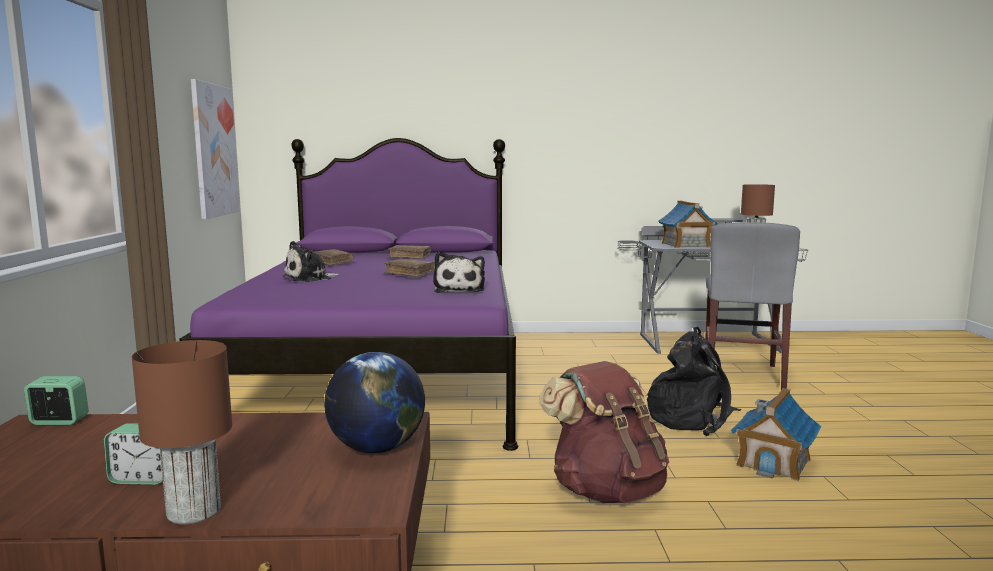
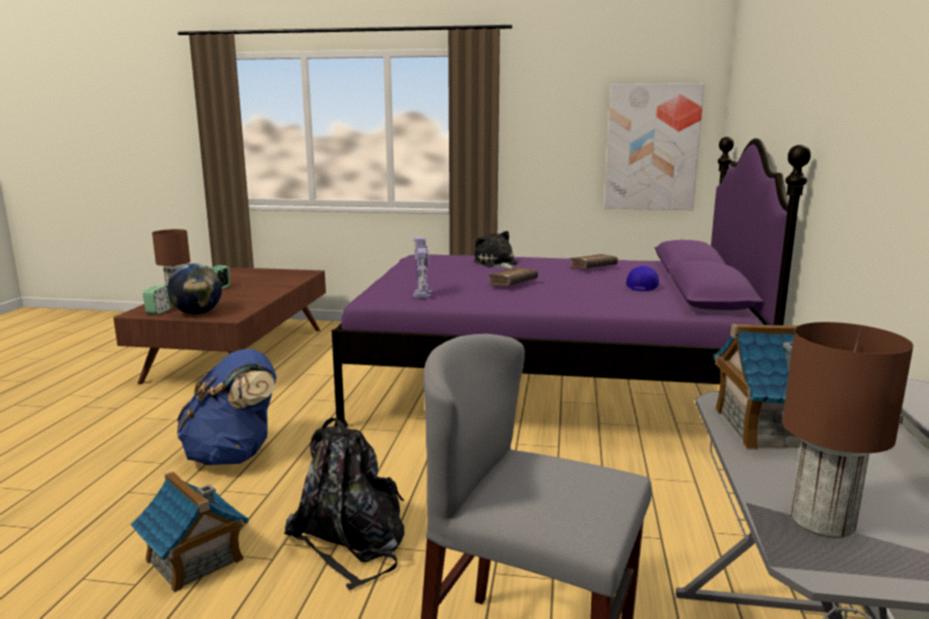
camera: 100 degrees right, 5 degrees up
alarm clock [24,376,89,425] -> alarm clock moved to [143,286,172,314]
brown book [388,245,431,260] -> blue cap [626,266,659,291]
plush toy [433,252,485,293] -> toy robot [413,237,432,298]
brown backpack [540,361,669,503] -> blue backpack [177,349,277,465]

